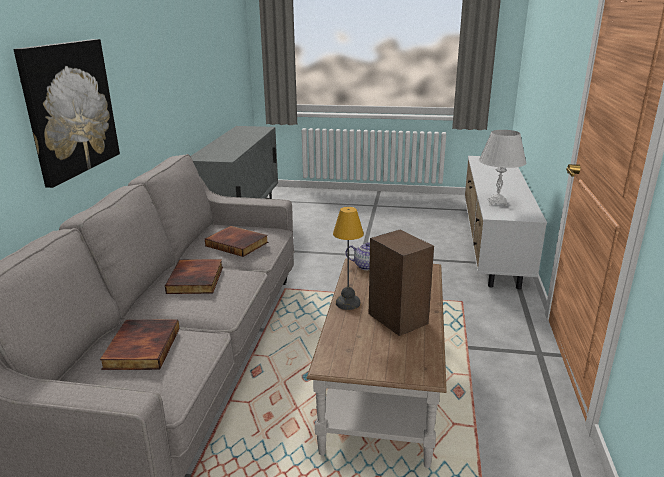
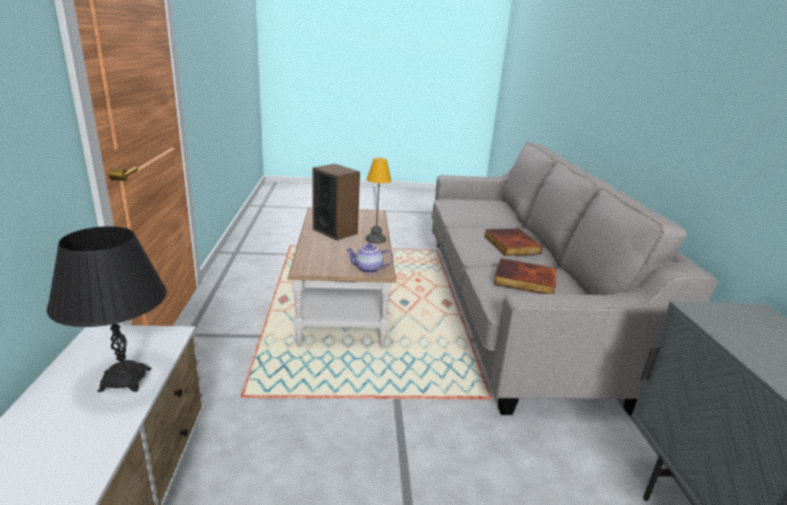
camera: 165 degrees right, 0 degrees up
picture [14,39,120,188] -> none
book [100,319,180,370] -> none
white table lamp [479,130,526,206] -> black table lamp [47,226,167,392]

